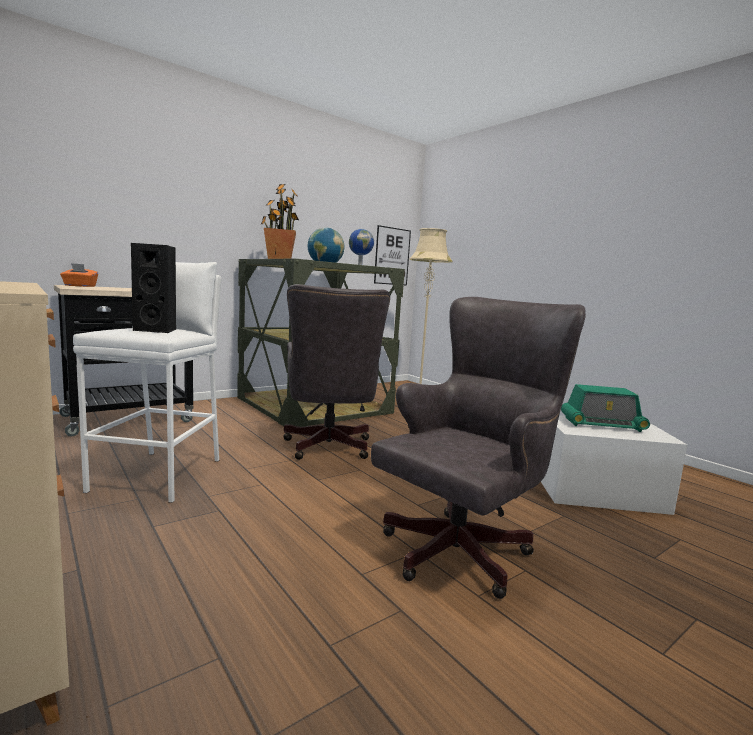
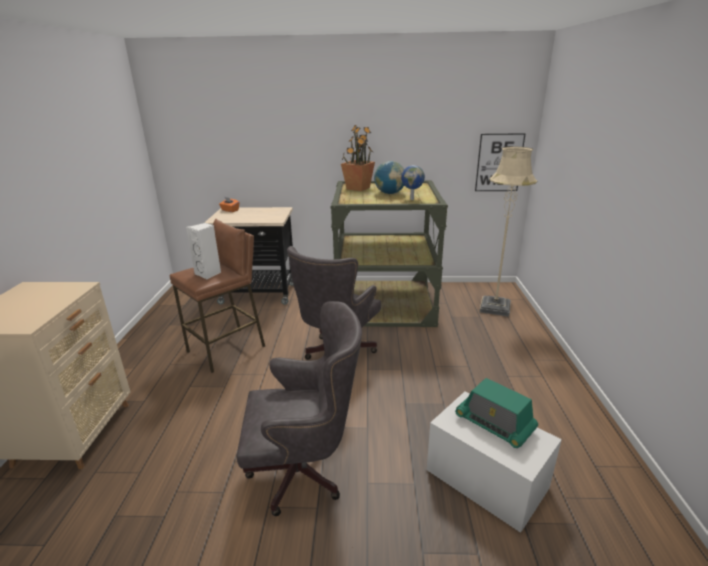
camera: 40 degrees right, 15 degrees up
white stool [73,262,221,503] -> brown stool [170,219,265,373]
black speaker [131,243,176,333] -> white speaker [186,223,221,280]

